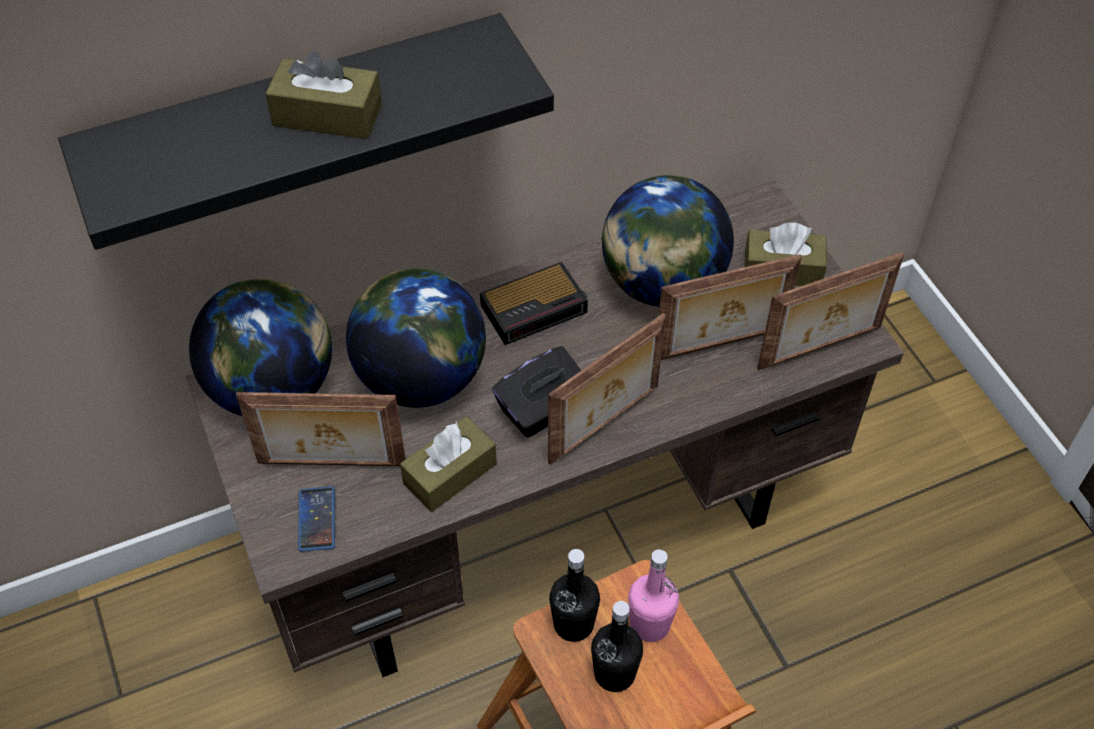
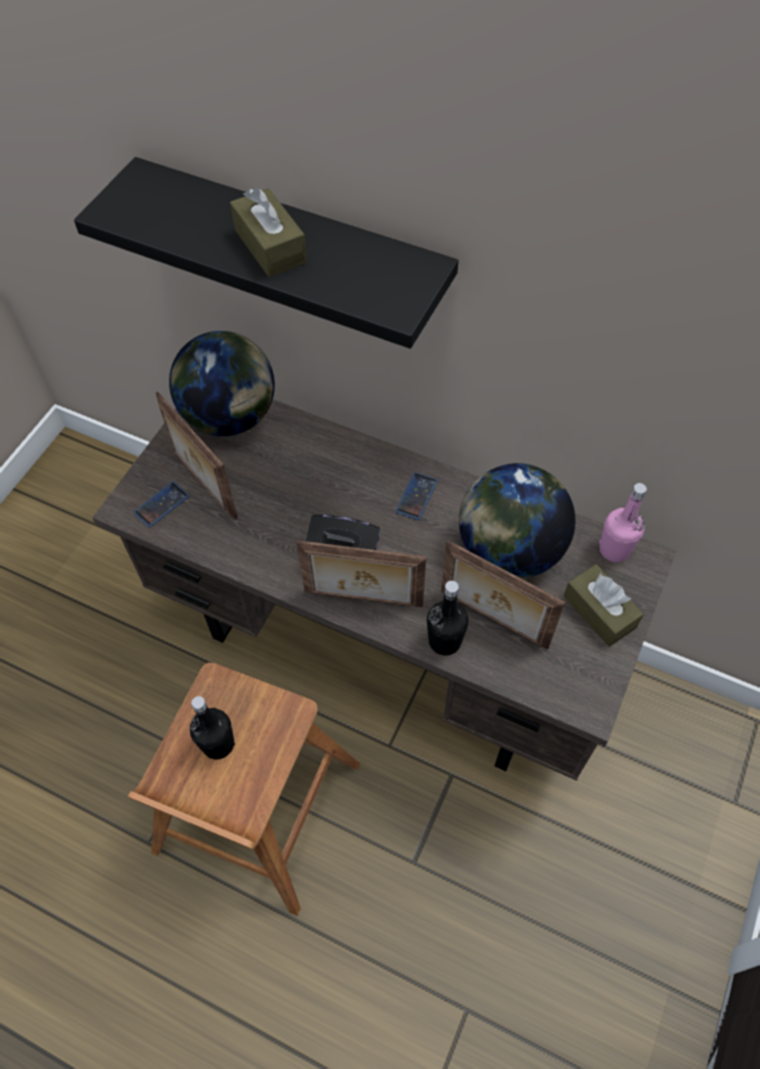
camera: 50 degrees right, 5 degrees up
globe [346,268,486,408] -> none
brown tissue box [400,416,497,512] -> none
alarm clock [480,262,588,345] -> phone [395,472,438,520]
black bottle [549,549,600,642] -> black bottle moved to [427,581,468,655]
pink bottle [628,549,679,642] -> pink bottle moved to [599,483,647,562]
picture frame [757,252,904,370] -> none

